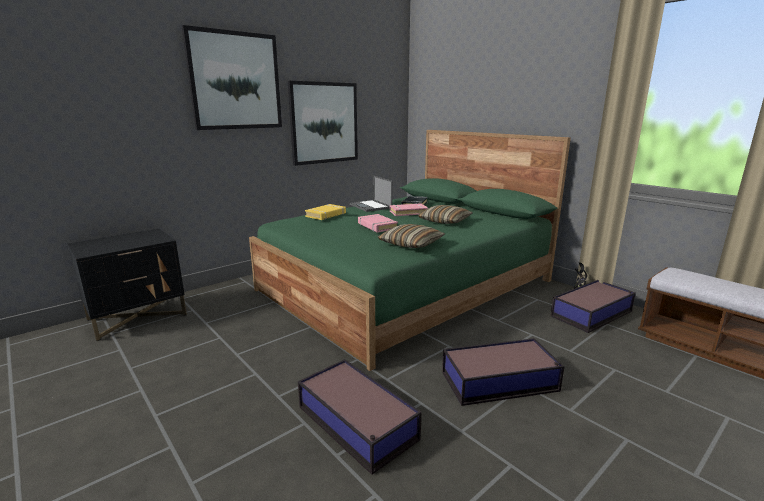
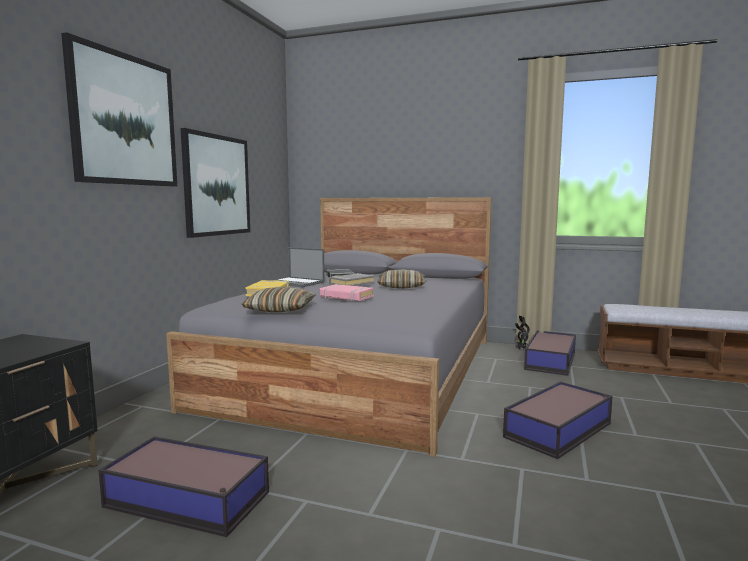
camera: 30 degrees left, 10 degrees down
green bed [249,130,571,371] -> grey bed [166,197,492,457]
storage box [298,359,421,475] -> storage box moved to [98,436,269,537]
pillow [378,224,445,248] -> pillow moved to [241,287,316,312]
pink book [390,203,428,216] -> grey book [329,273,375,286]

